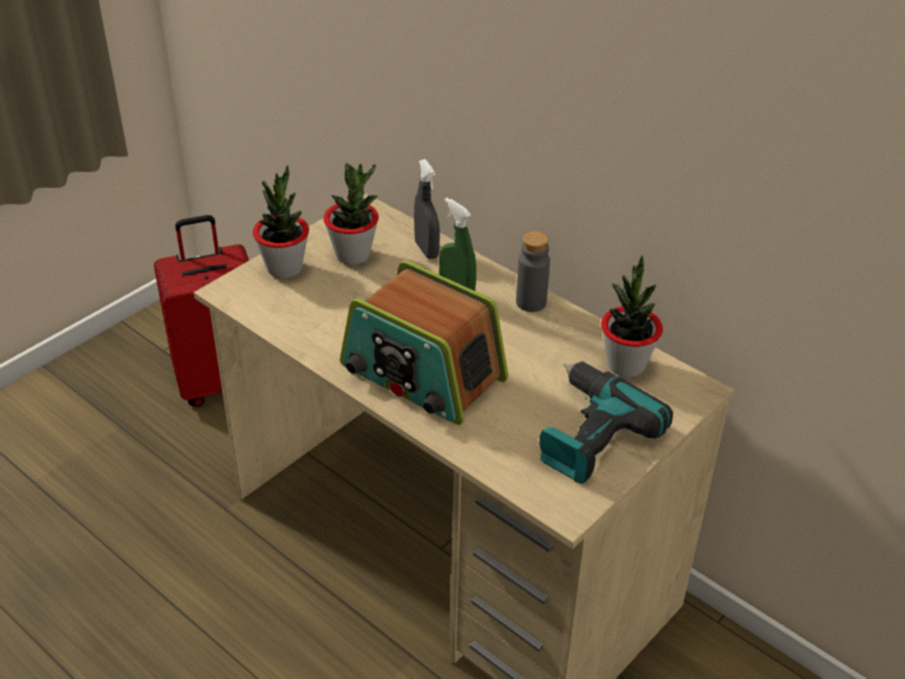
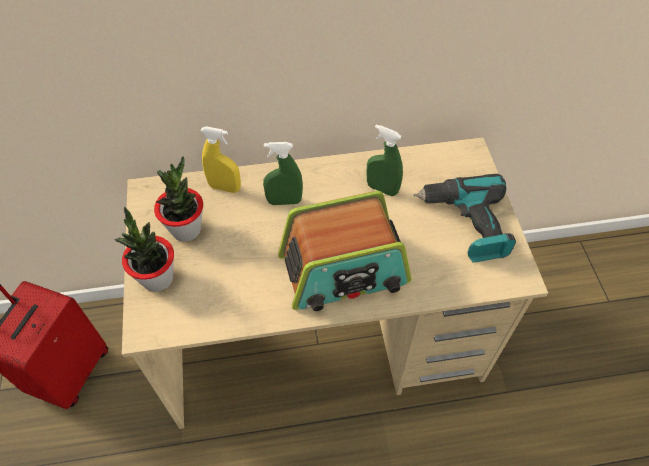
camera: 50 degrees left, 15 degrees up
grey spray bottle [414,159,440,259] -> yellow spray bottle [201,126,241,193]
grey bottle [516,231,550,312] -> none
potted plant [601,255,663,377] -> none
none -> green spray bottle [367,124,403,196]

